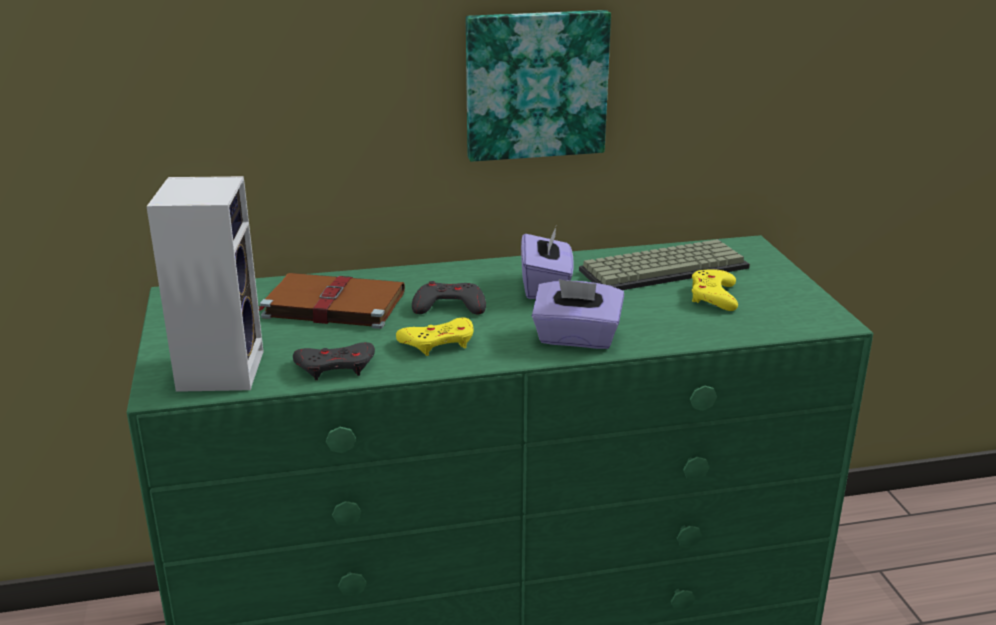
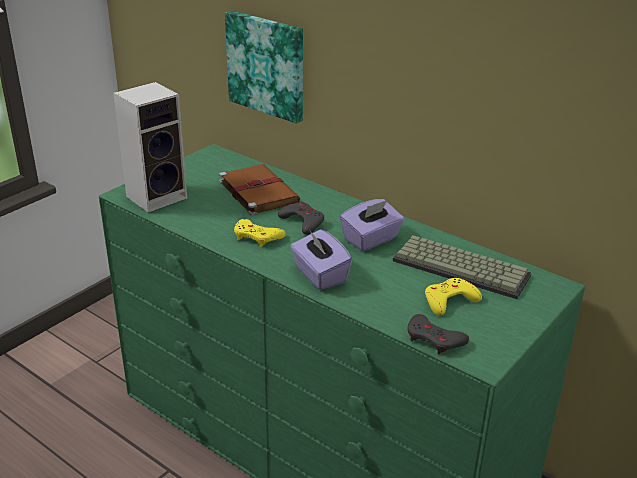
camera: 50 degrees right, 5 degrees up
grey game controller [293,342,375,380] -> grey game controller moved to [407,314,469,355]
picture [466,10,611,162] -> picture moved to [225,10,303,124]

